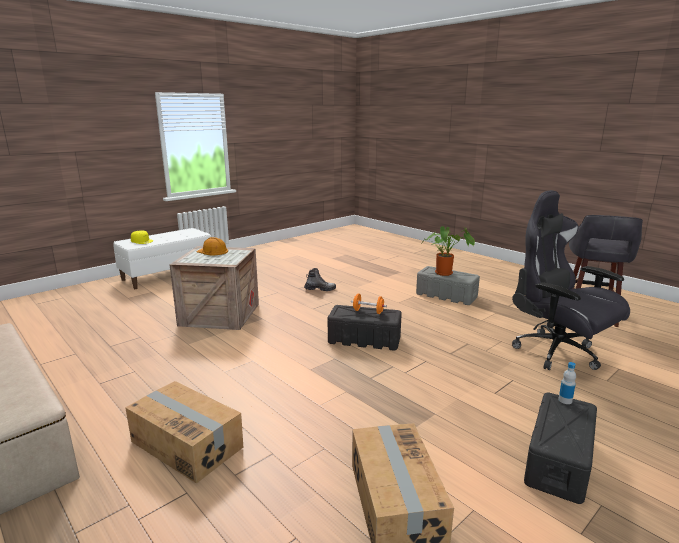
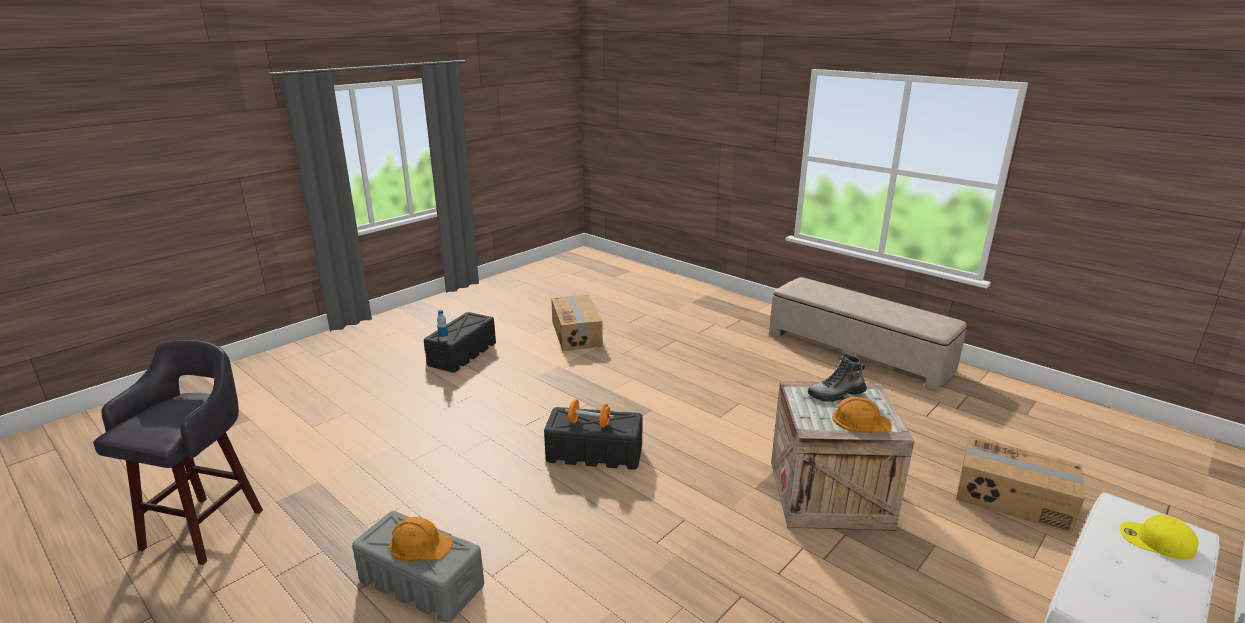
camera: 175 degrees right, 5 degrees up
cardboard box [125,381,243,484] -> cardboard box moved to [956,436,1085,534]
boot [304,268,336,291] -> boot moved to [808,353,867,402]
potted plant [422,226,475,276] -> orange hard hat [389,517,454,561]
black office chair [512,190,630,370] -> none

